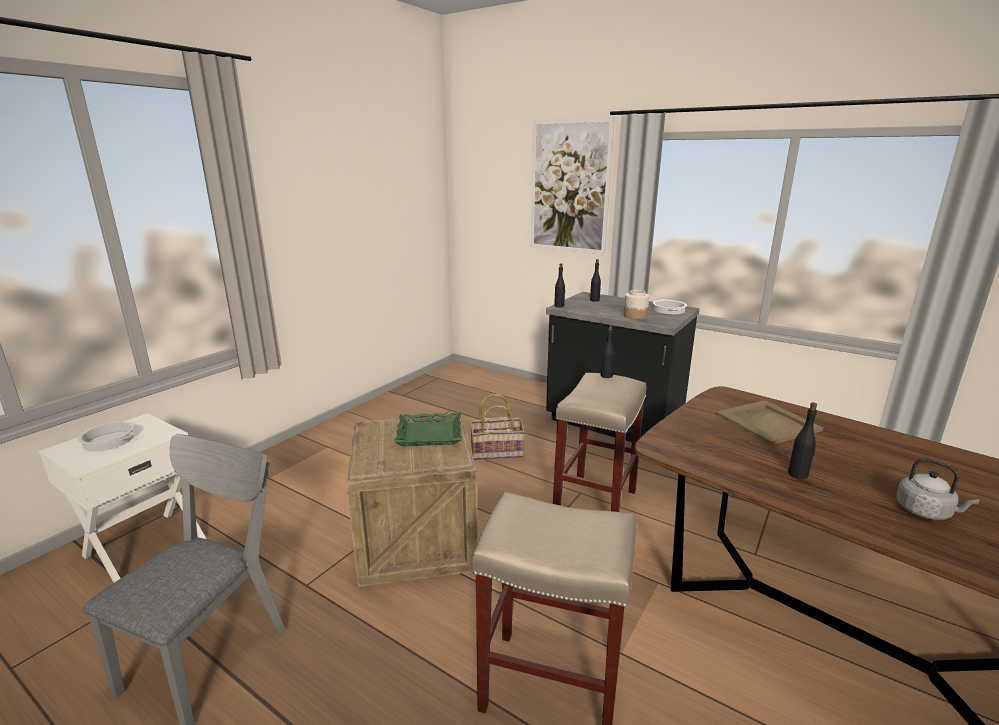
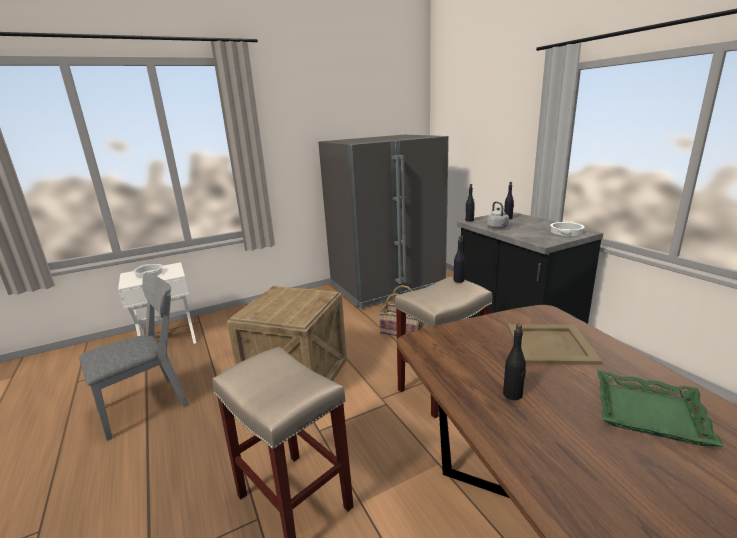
camera: 30 degrees right, 0 degrees up
green tray [394,412,462,446] -> green tray moved to [597,370,724,447]
picture [531,117,615,254] -> none
jar [624,290,649,319] -> none
grey kettle [896,458,979,520] -> grey kettle moved to [487,201,509,229]
none -> grey fridge [318,135,449,309]

